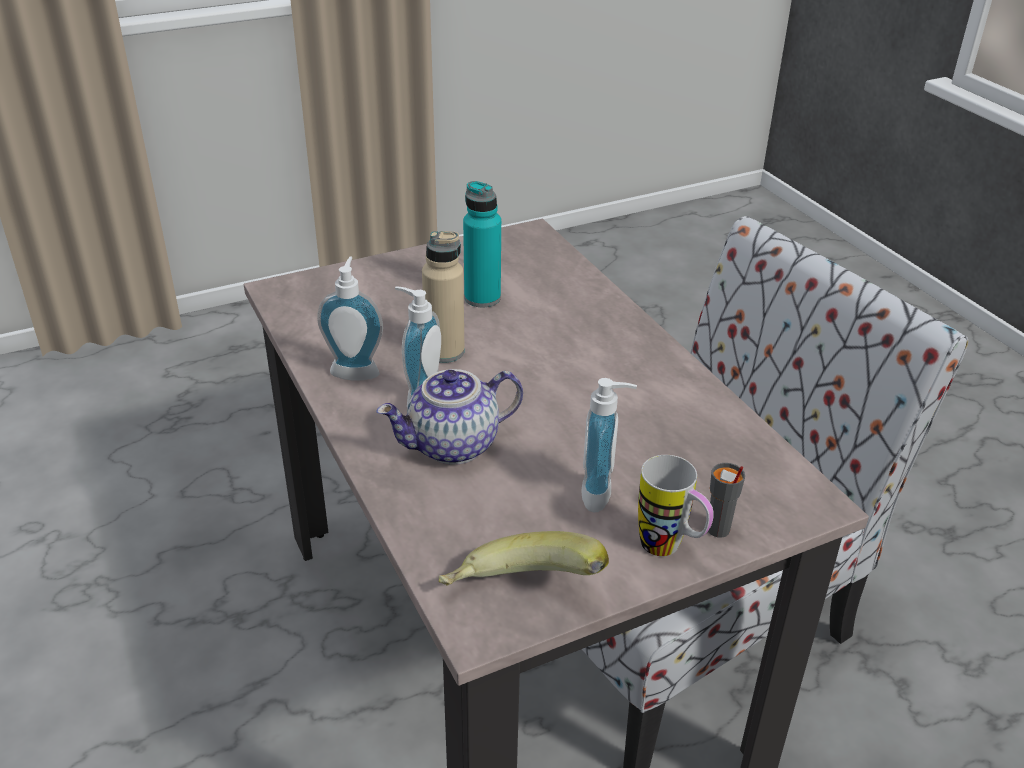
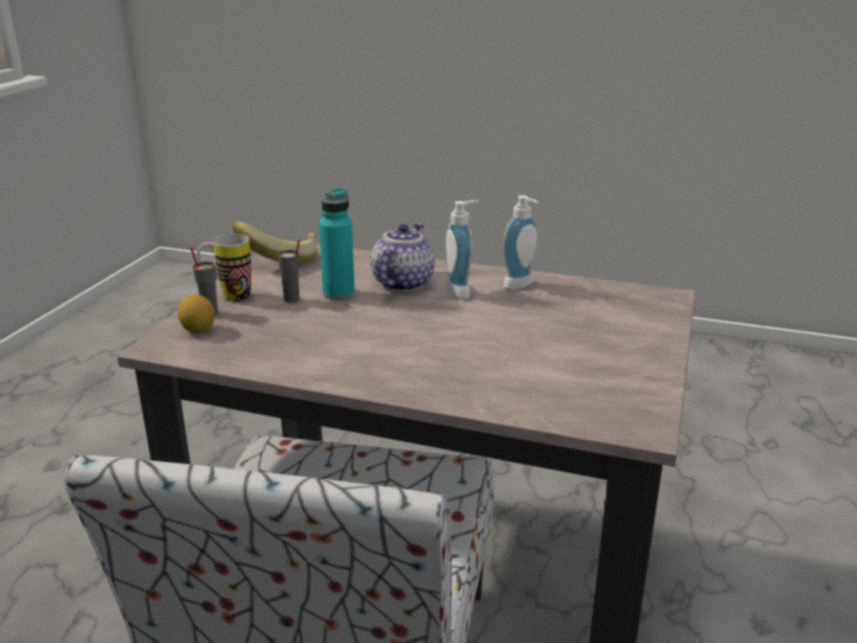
camera: 135 degrees right, 10 degrees down
beige bottle [422,231,465,363] -> none
turquoise bottle [463,181,501,307] -> turquoise bottle moved to [319,188,355,300]
soap dispenser [581,378,637,513] -> grey cup [277,240,300,303]
none -> lemon [178,295,215,333]

